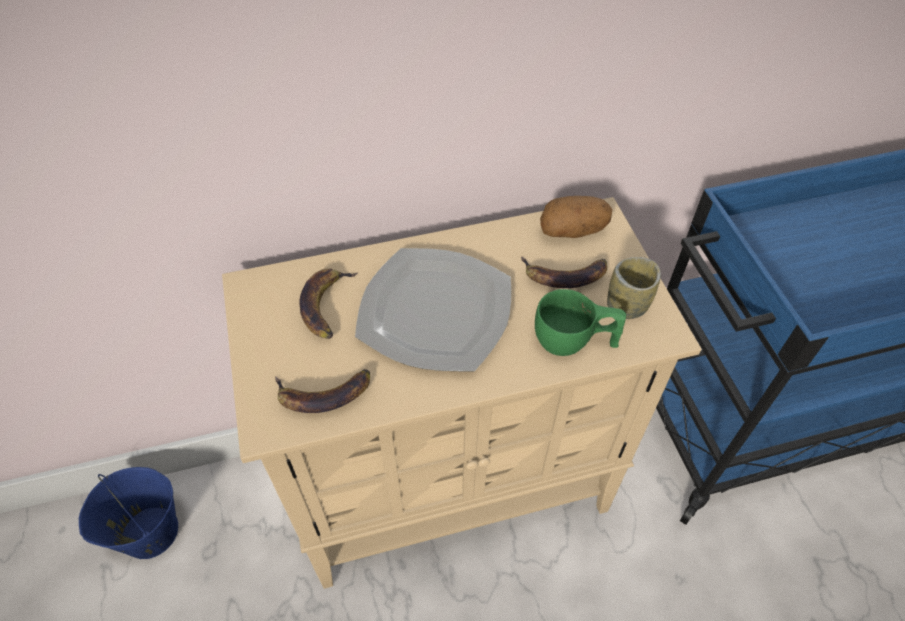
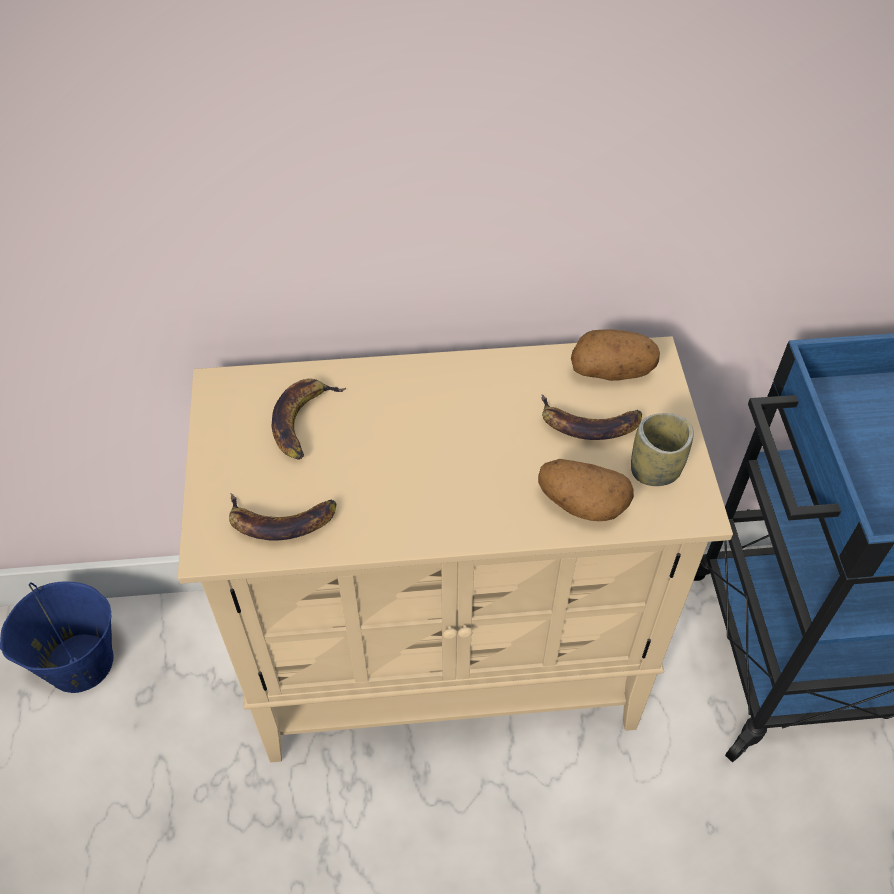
camera: 10 degrees right, 0 degrees up
plate [355,248,511,371] -> none
green cup [535,289,626,356] -> potato [538,459,634,521]

